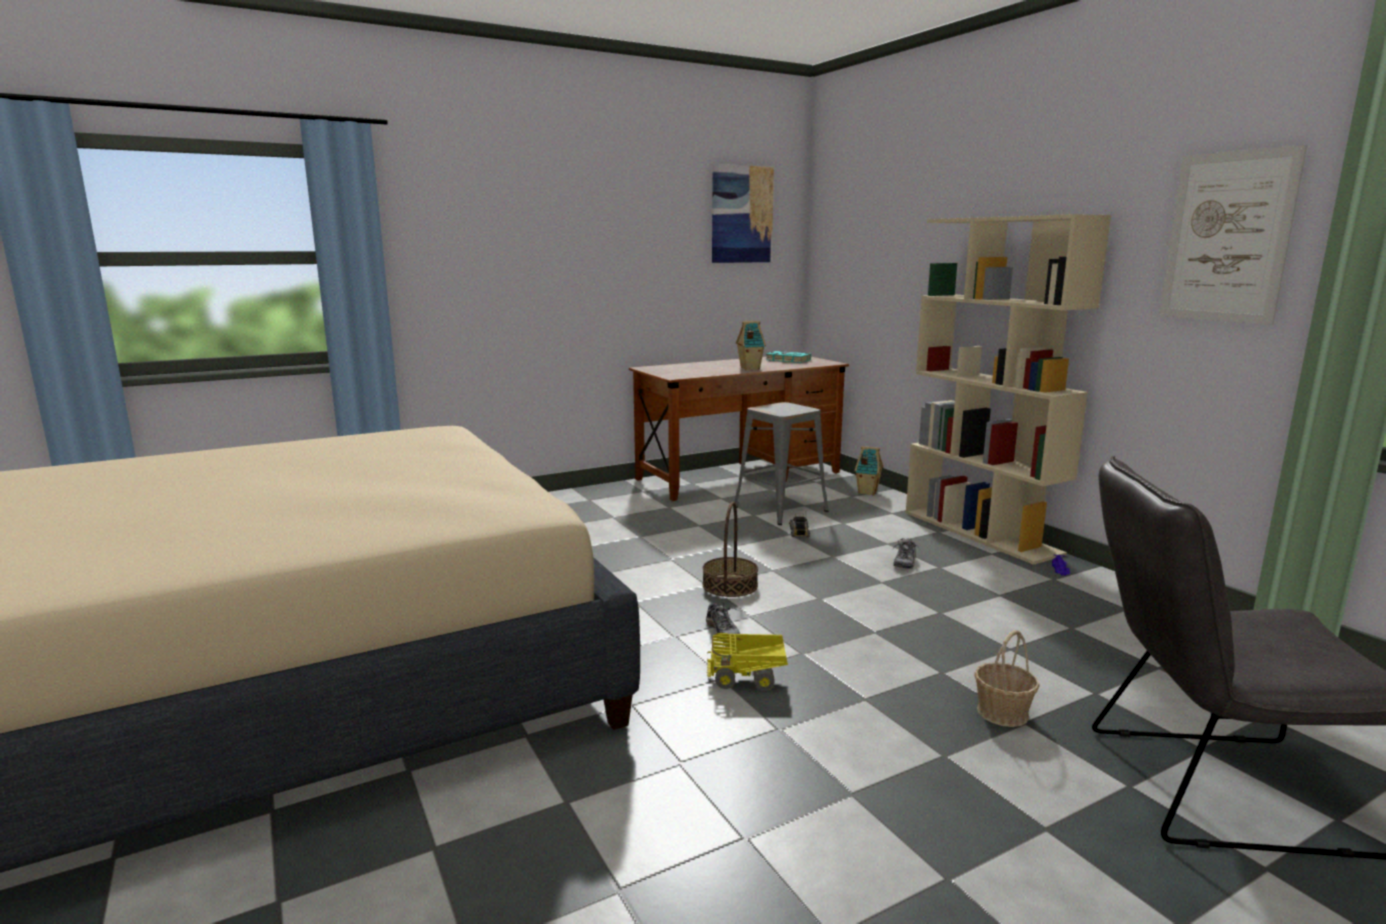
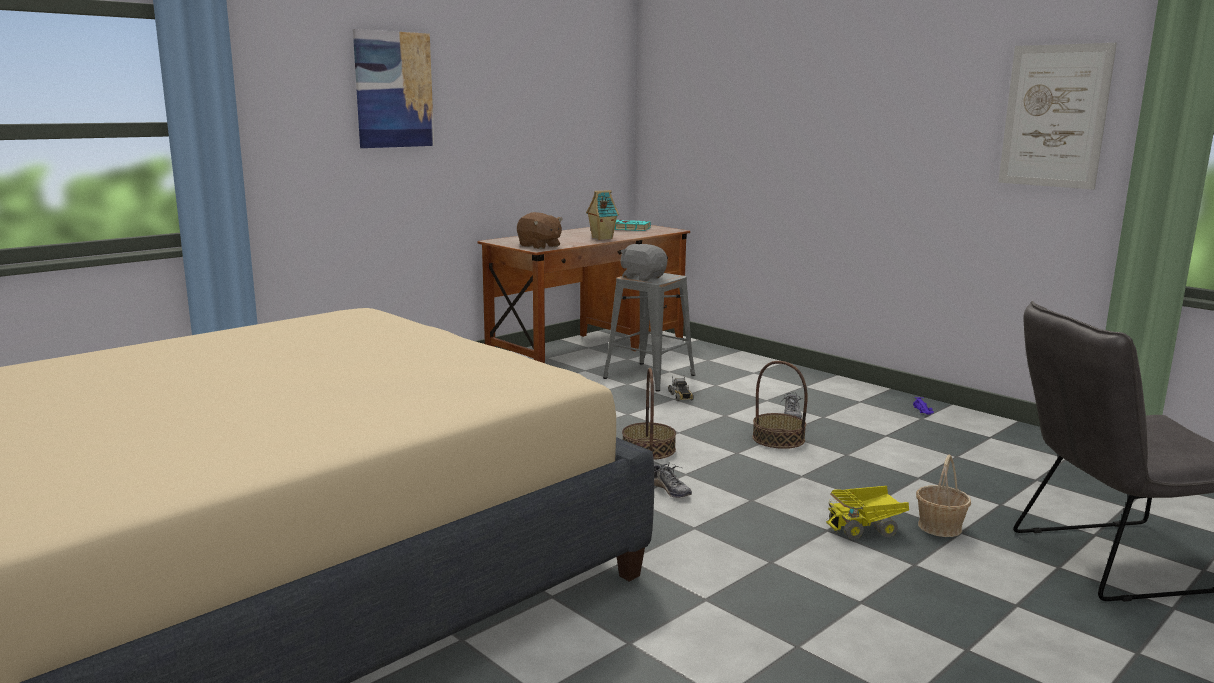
camera: 15 degrees left, 0 degrees up
toy truck [707,633,788,691] -> toy truck moved to [826,486,909,540]
picture [712,164,774,263] -> picture moved to [353,29,434,148]
toy house [855,446,883,496] -> none
beige bookcase [906,214,1111,565] -> none
none -> brown plush toy [517,212,562,249]
none -> grey plush toy [620,244,667,281]
none -> basket [752,361,808,449]

